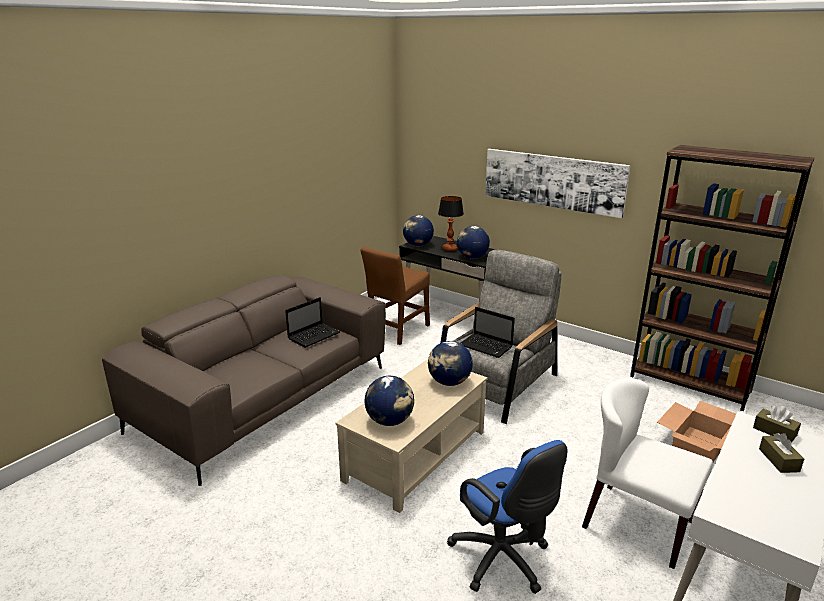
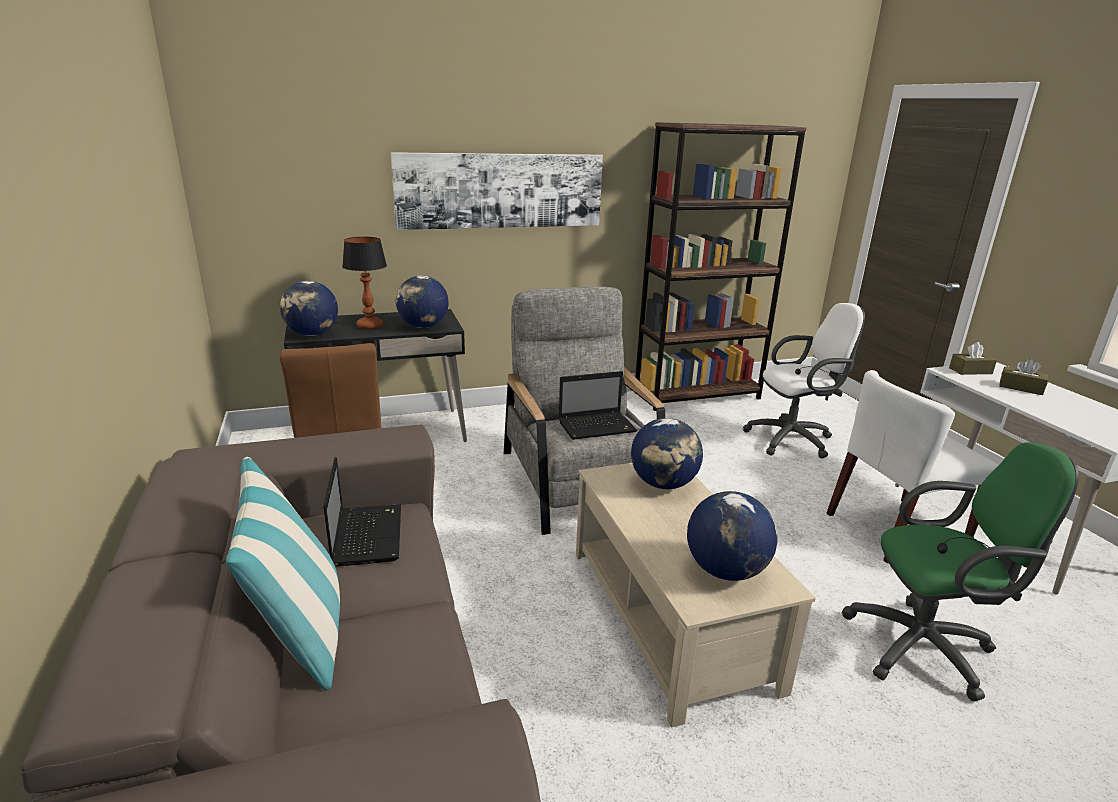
camera: 55 degrees left, 0 degrees up
blue office chair [447,440,567,594] -> green office chair [842,442,1079,701]
cardboard box [657,401,736,462] -> white office chair [743,303,865,458]
none -> pillow [226,457,340,691]

